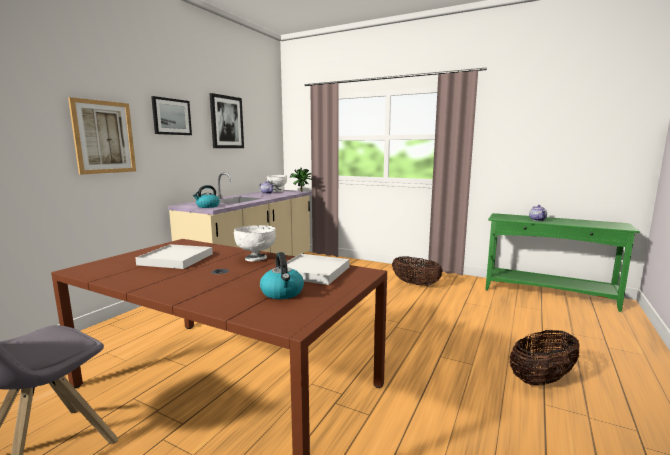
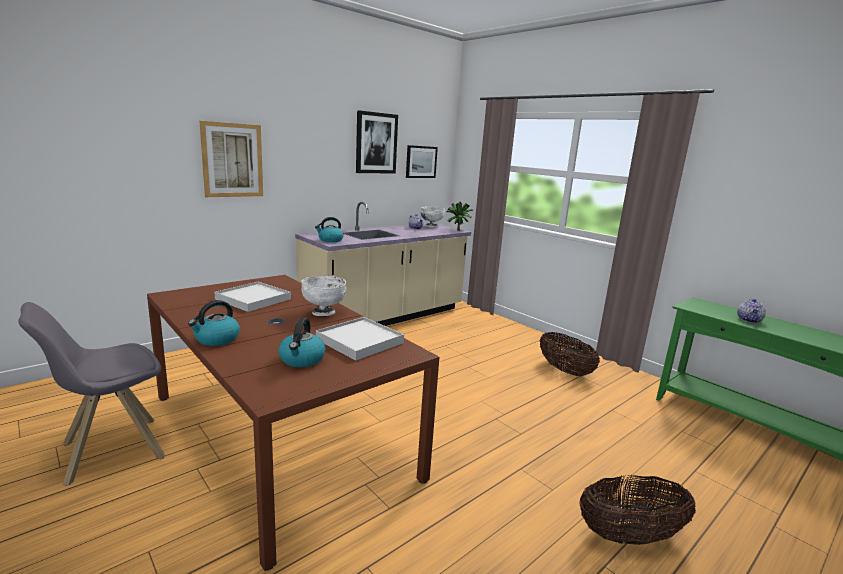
camera: 20 degrees right, 5 degrees up
picture [151,96,192,135] -> picture moved to [406,145,438,178]
none -> kettle [188,300,240,346]

